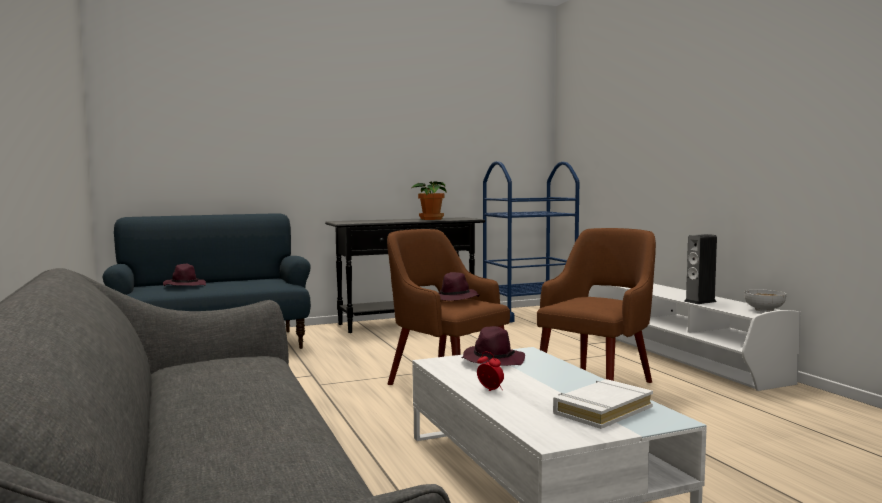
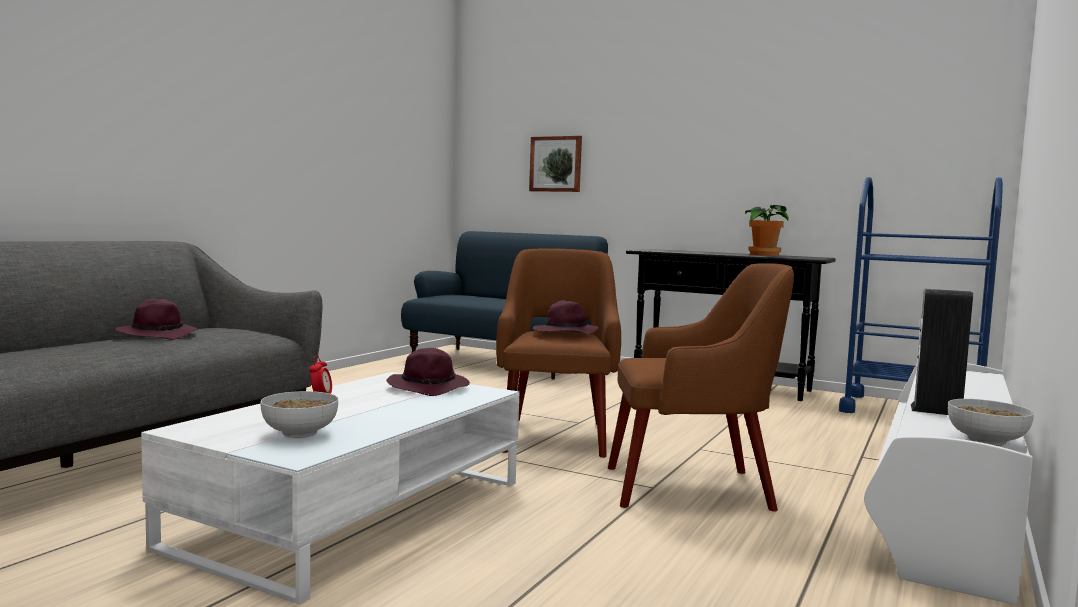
camera: 50 degrees right, 0 degrees up
purple hat [163,264,206,286] -> purple hat moved to [116,299,198,340]
white book [553,379,653,429] -> bowl [260,391,338,438]
none -> picture [529,136,582,192]

